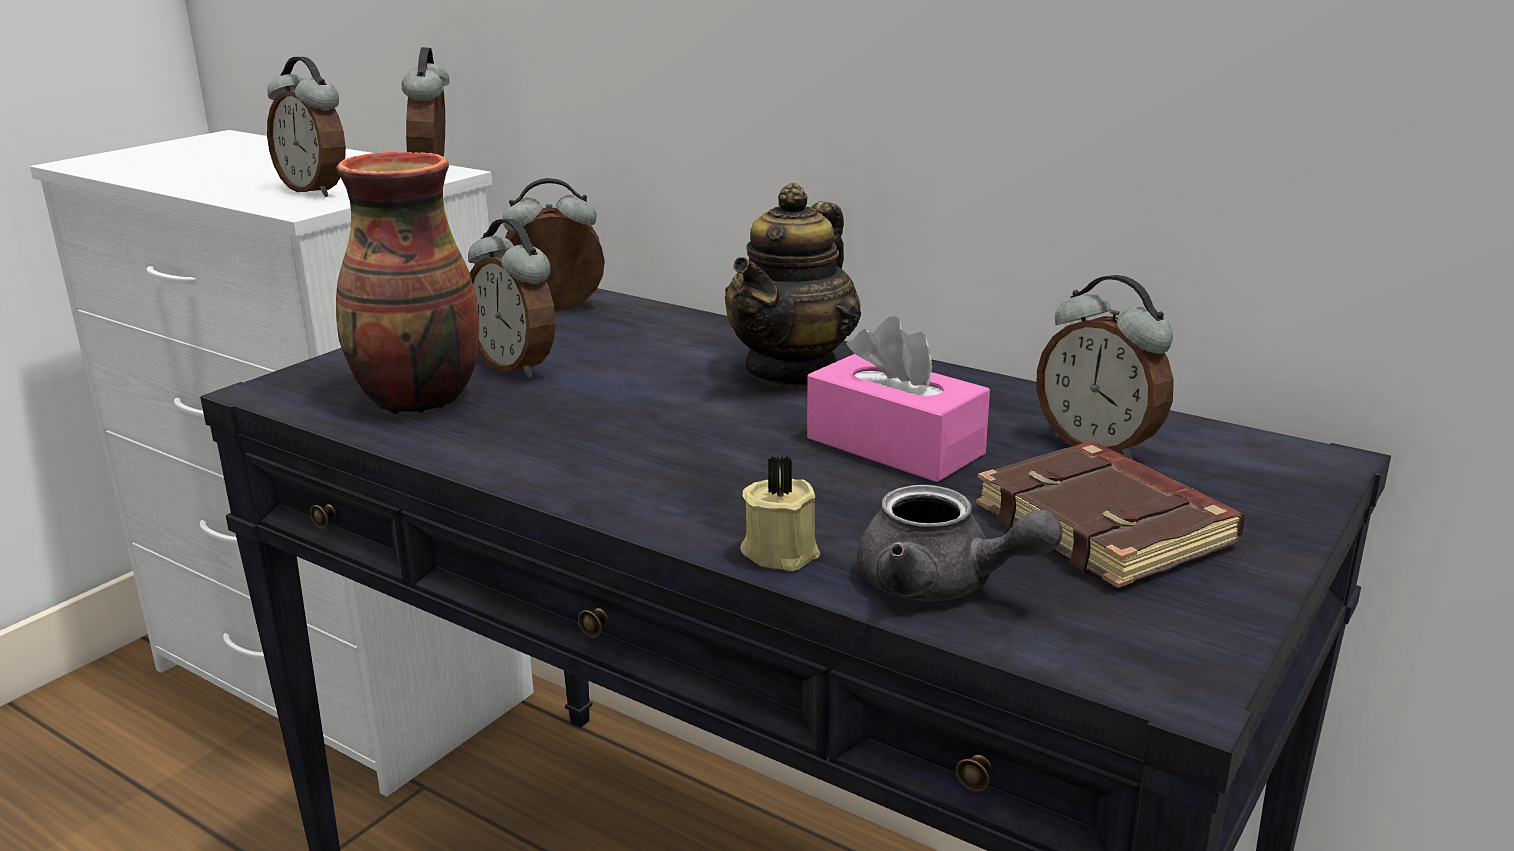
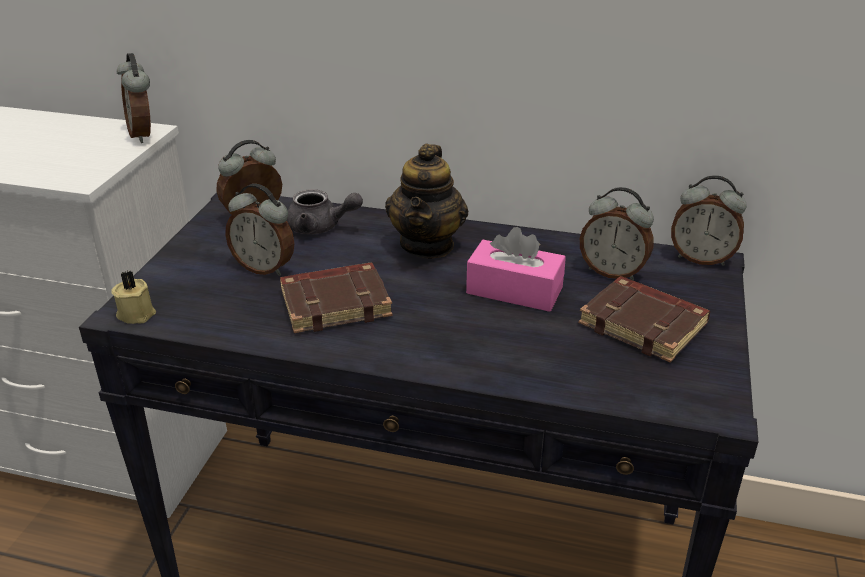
camera: 20 degrees left, 10 degrees up
alarm clock [267,57,346,197] -> alarm clock moved to [671,175,747,266]
vase [336,152,479,414] -> none
beige candle [740,455,820,571] -> beige candle moved to [111,271,156,324]
grey teapot [857,485,1062,601] -> grey teapot moved to [286,189,363,234]
none -> brown book [280,263,393,333]

